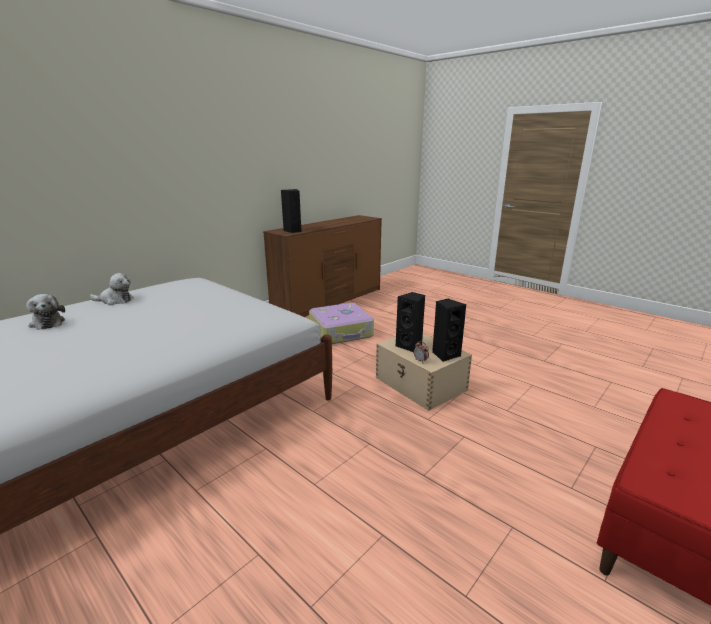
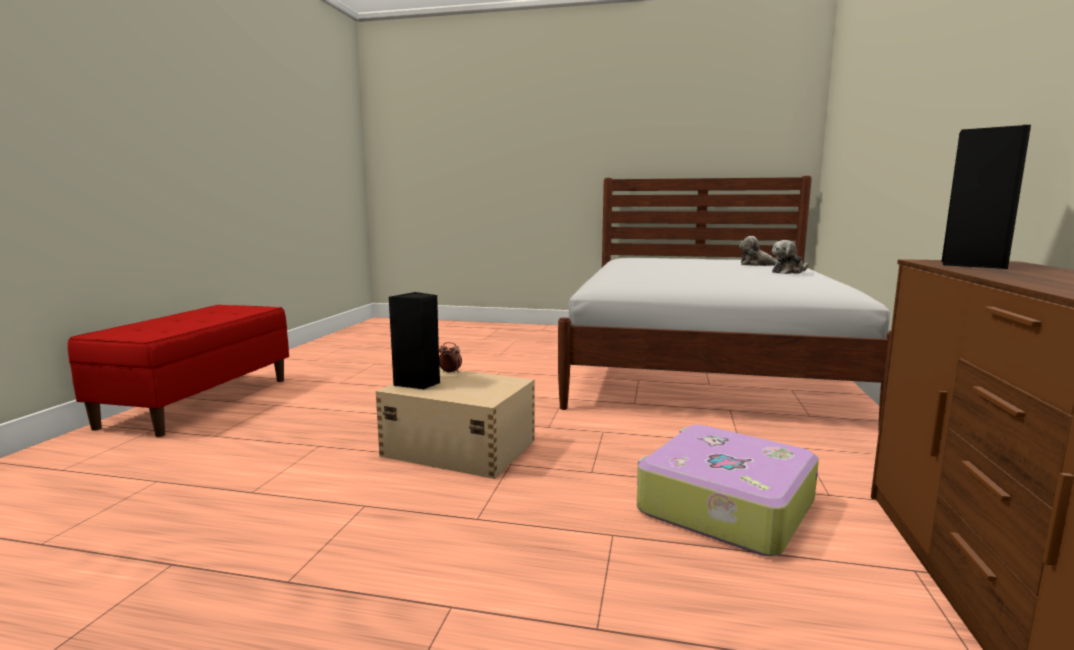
camera: 150 degrees right, 10 degrees down
black speaker [396,292,425,352] -> none

